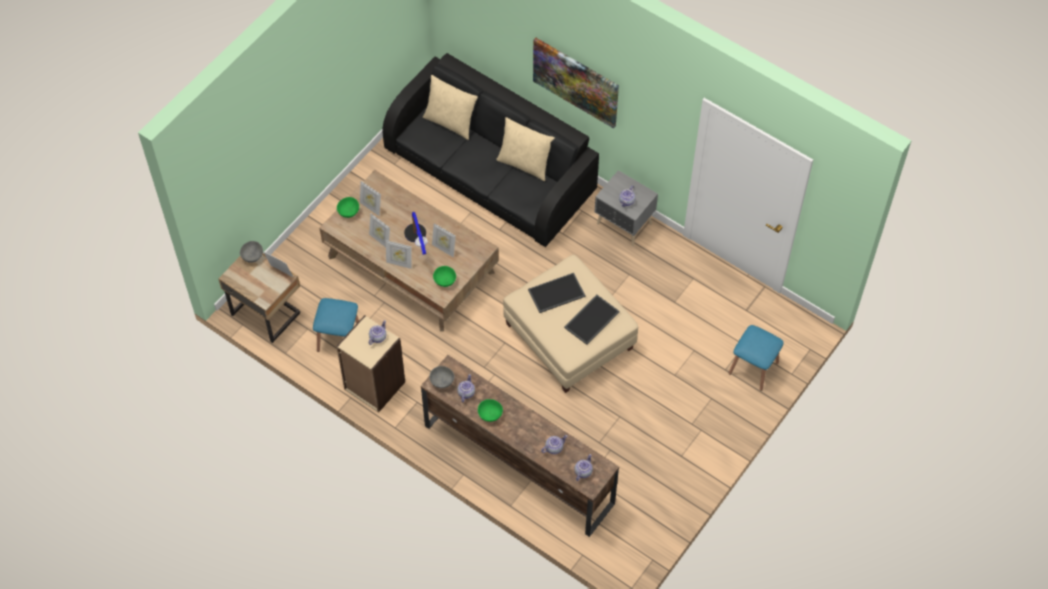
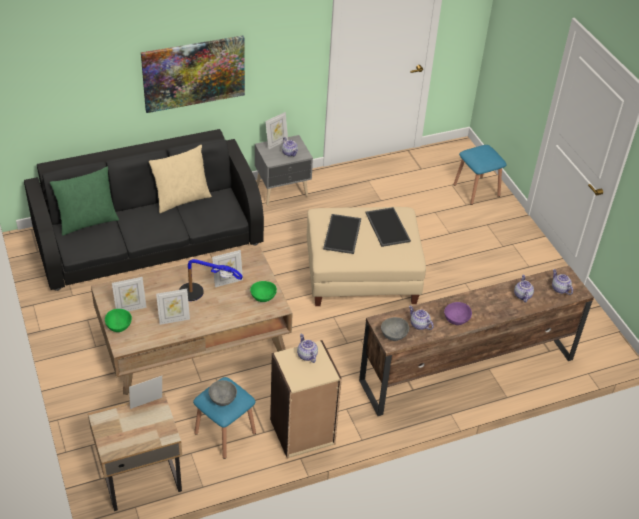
camera: 60 degrees left, 15 degrees down
grey bowl [240,241,263,263] -> grey bowl moved to [209,380,237,406]
picture frame [386,240,412,269] -> picture frame moved to [265,112,288,150]
beige pillow [423,75,478,140] -> green pillow [50,167,119,236]
green bowl [478,399,503,422] -> purple bowl [444,302,472,325]

